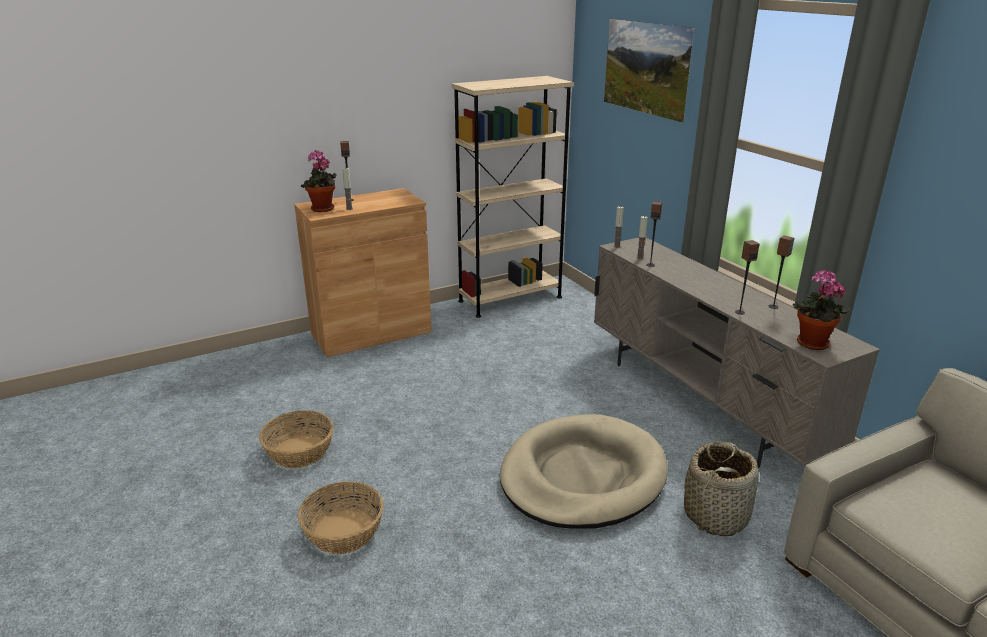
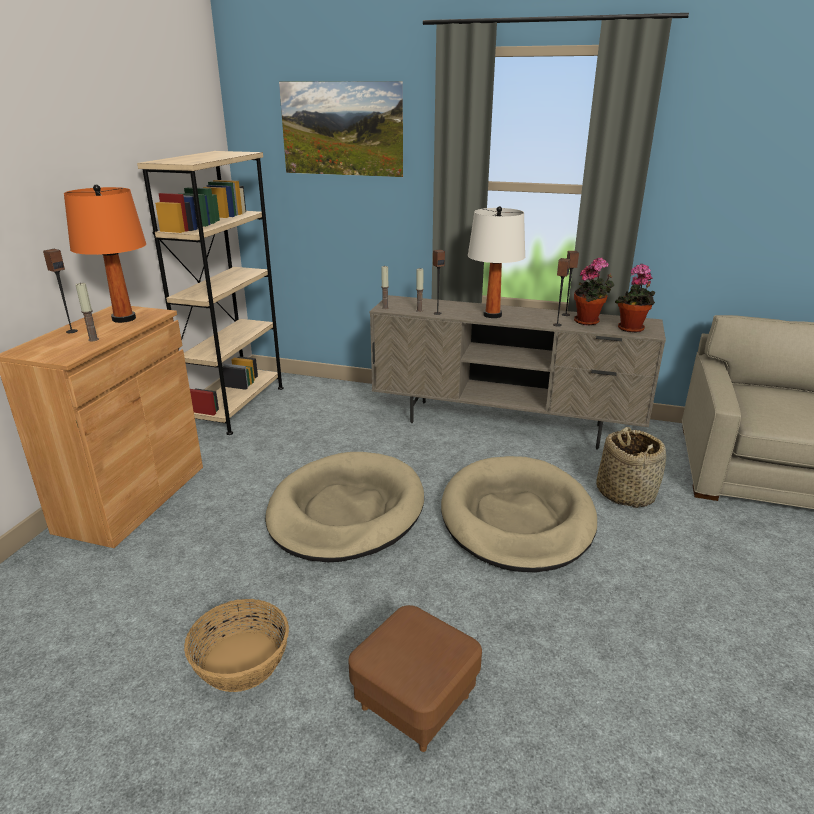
camera: 45 degrees left, 0 degrees up
basket [298,481,384,554] -> brown ottoman [348,605,482,752]
potted plant [301,150,337,212] -> potted plant moved to [574,258,614,325]
none -> orange table lamp [64,184,146,323]
none -> beige dog bed [265,452,424,562]
none -> white table lamp [468,206,525,318]

